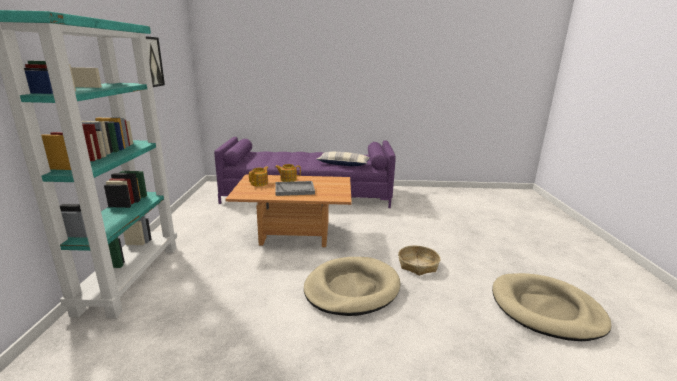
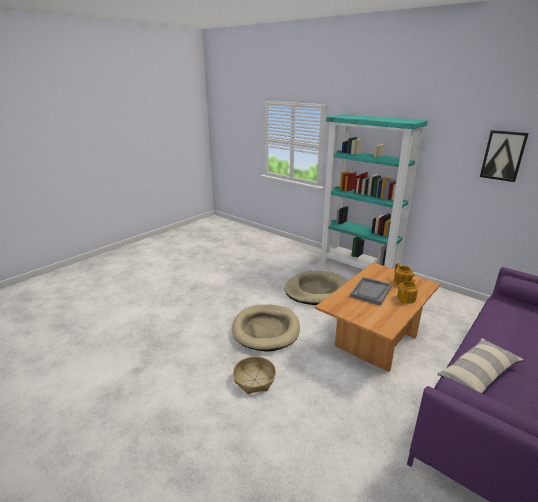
camera: 130 degrees right, 5 degrees up
beige dog bed [492,273,611,341] -> beige dog bed moved to [285,271,347,305]

